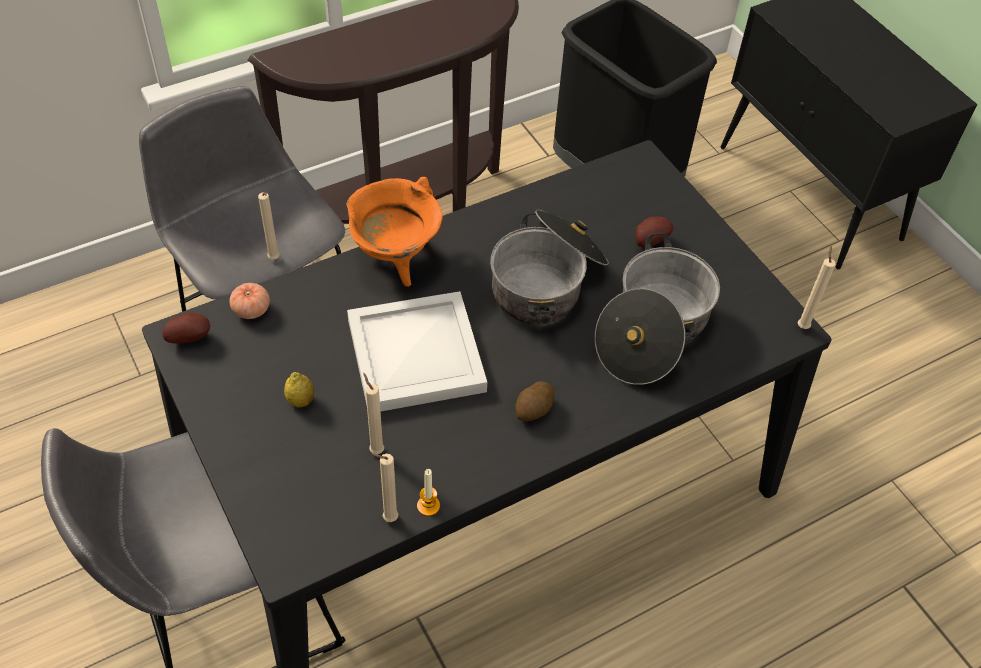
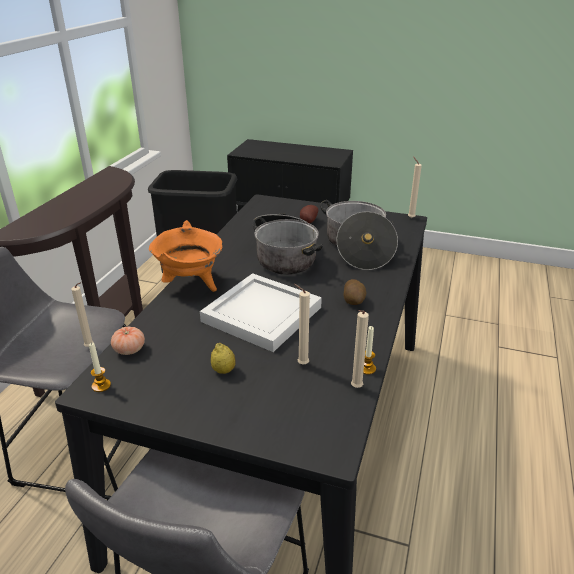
camera: 40 degrees left, 20 degrees down
potato [162,313,210,344] -> candle [89,343,111,392]

